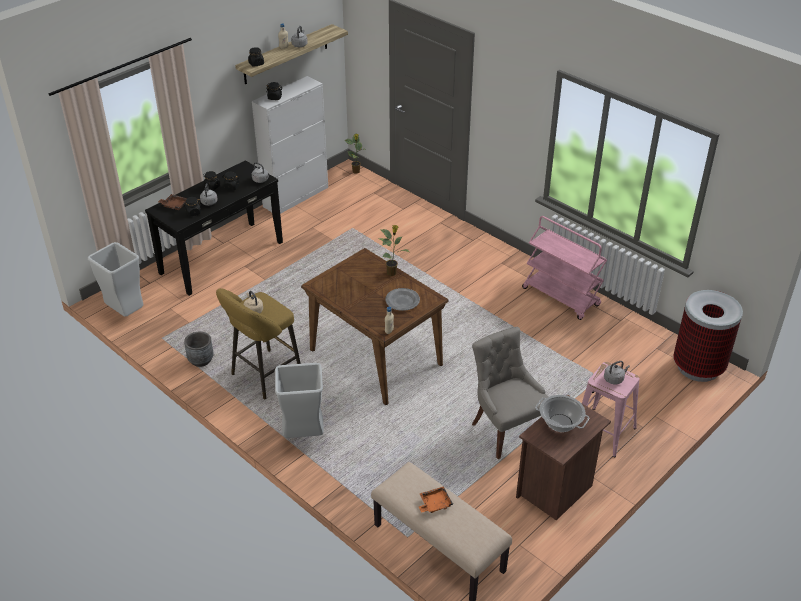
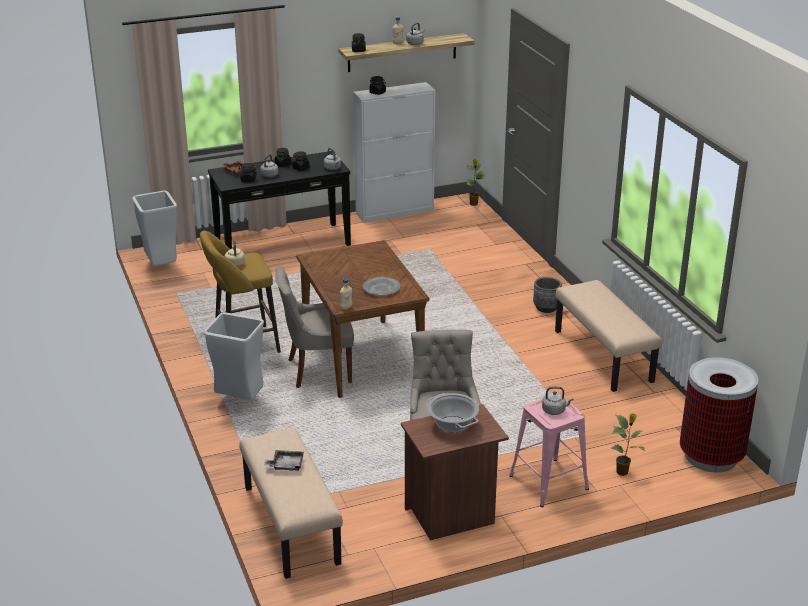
camera: 25 degrees right, 10 degrees down
grey planter [184,331,214,367] -> grey planter moved to [533,277,562,313]
potted plant [380,225,409,276] -> potted plant moved to [612,413,645,476]
orange tray [418,486,453,513] -> grey tray [264,450,304,471]
pink cart [522,216,607,320] -> beige bench [555,280,662,392]
none -> grey chair [275,267,354,388]

